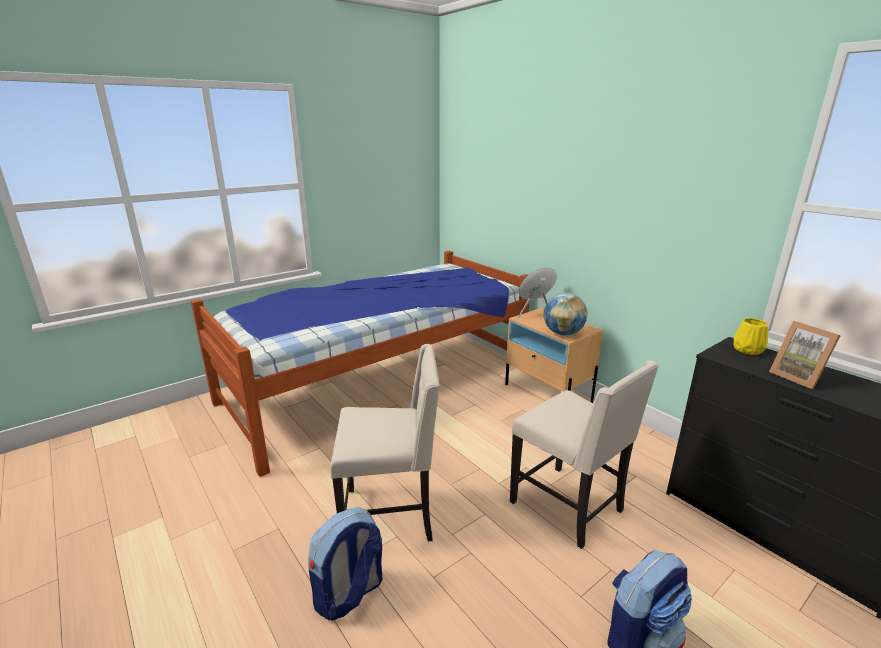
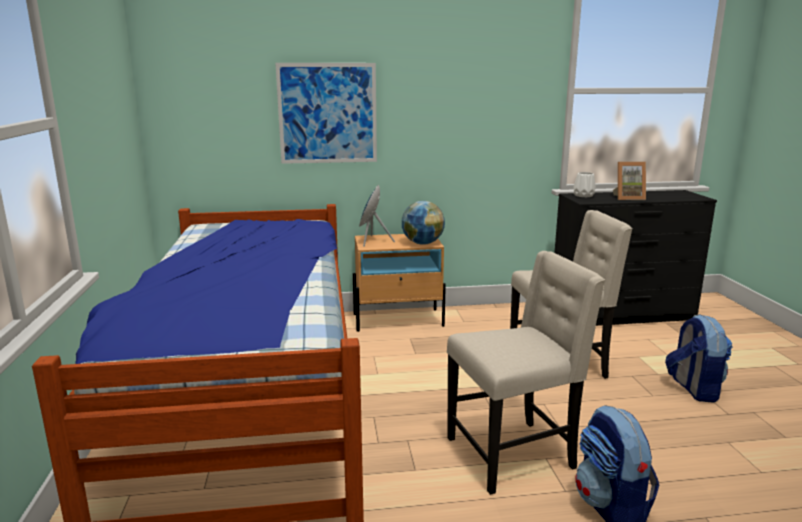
camera: 60 degrees left, 5 degrees down
beige chair [330,344,440,541] -> beige chair turned 45 degrees clockwise [447,251,605,495]
yellow vase [733,318,768,355] -> white vase [574,172,596,197]
none -> picture [275,63,377,164]

